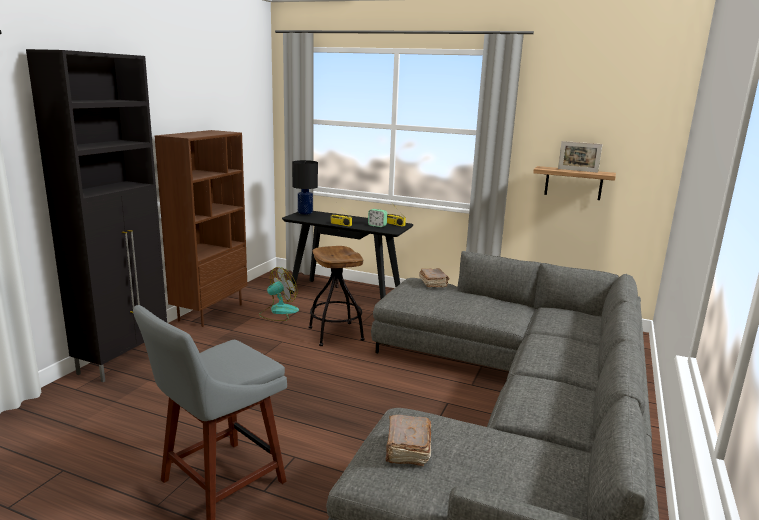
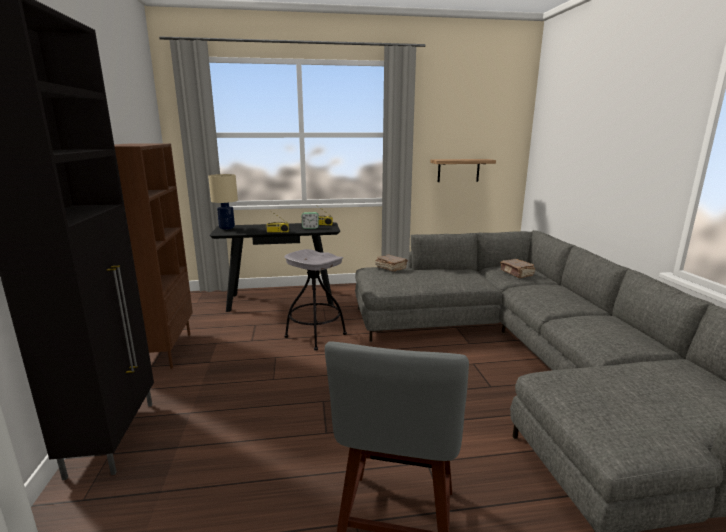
camera: 30 degrees left, 0 degrees up
fan [259,267,299,321] -> none
black table lamp [292,160,318,215] -> beige table lamp [208,174,238,230]
brown stool [309,246,365,346] -> grey stool [284,249,347,350]
brown book [386,415,431,466] -> brown book moved to [500,259,535,278]
picture frame [558,141,603,173] -> none

